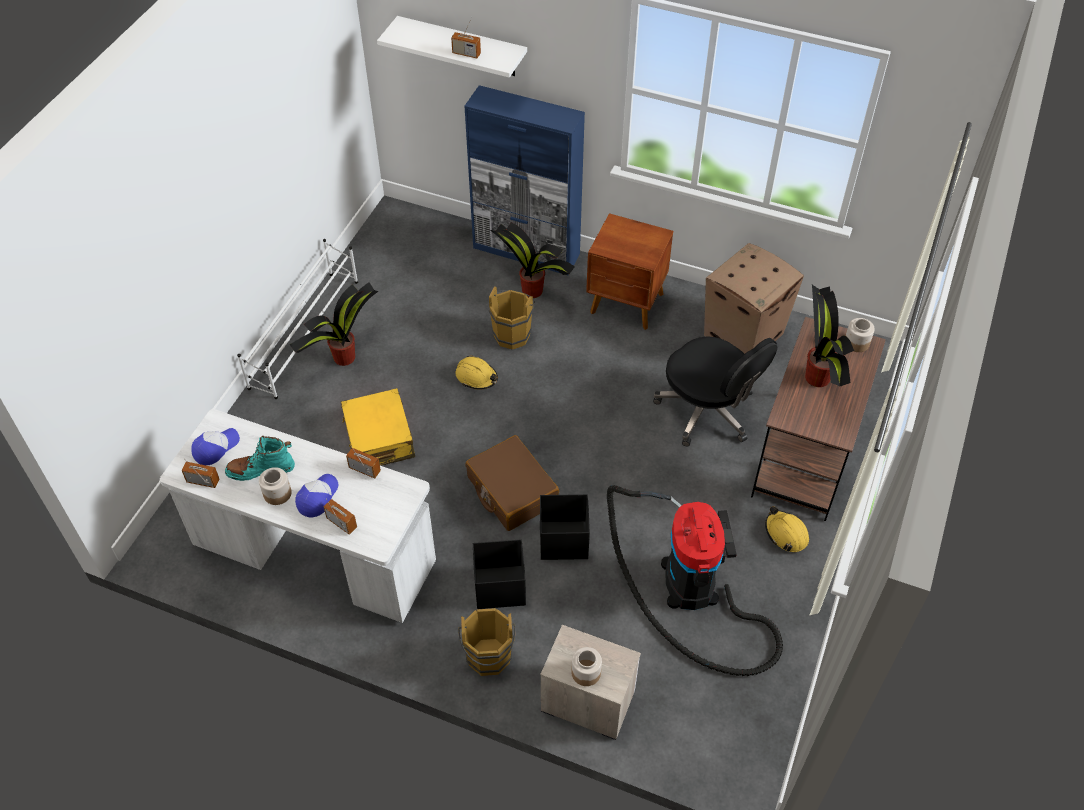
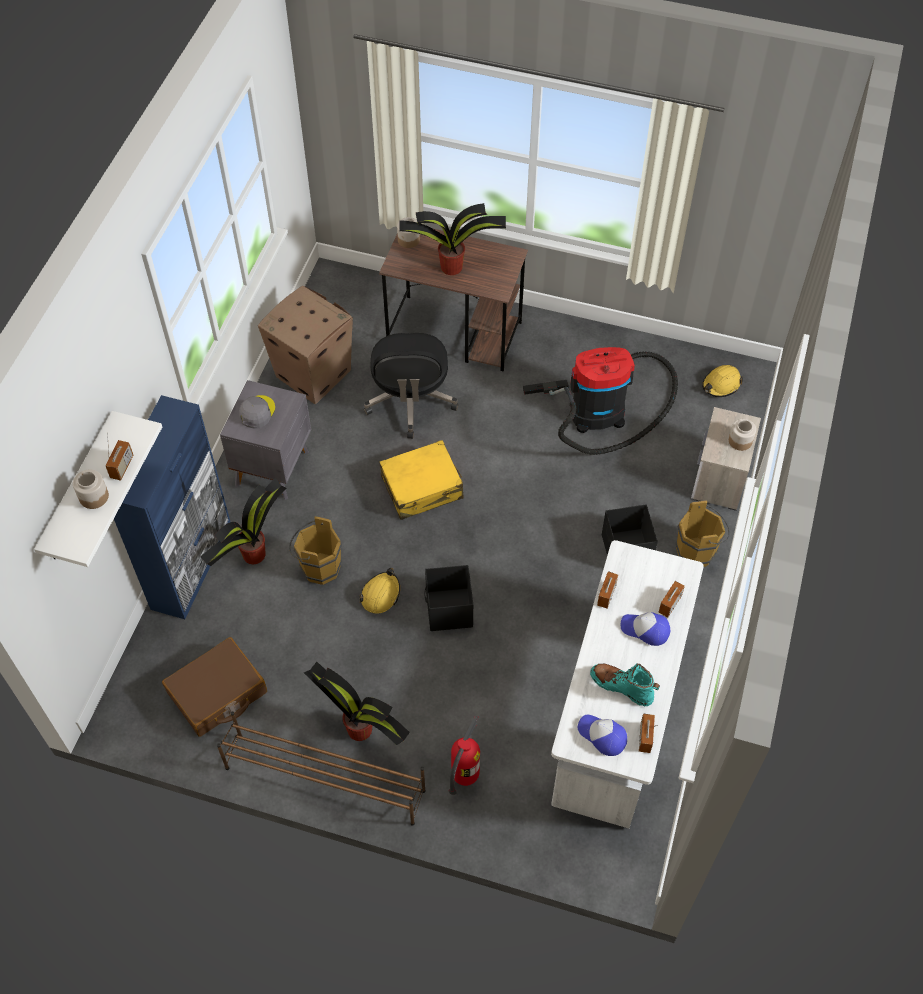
camera: 95 degrees left, 5 degrees up
turquoise boot [225,436,295,481] -> turquoise boot turned 135 degrees clockwise [590,664,660,707]
white shoe rack [237,239,358,399] -> brown shoe rack [217,712,426,826]
jar [259,467,292,505] -> jar moved to [73,470,109,509]
yellow suitcase [341,388,415,466] -> yellow suitcase moved to [380,440,464,520]
brown suitcase [466,435,559,531] -> brown suitcase moved to [162,637,267,737]
black storage box [540,494,590,560] -> black storage box moved to [424,565,473,631]
brown nightstand [586,213,673,330] -> grey nightstand [220,380,311,500]
black office chair [653,336,778,446] -> black office chair turned 135 degrees clockwise [364,333,458,439]
yellow hard hat [765,506,809,552] -> yellow hard hat moved to [702,365,743,397]
none -> grey cap [239,395,275,429]
none -> fire extinguisher [449,716,480,795]

